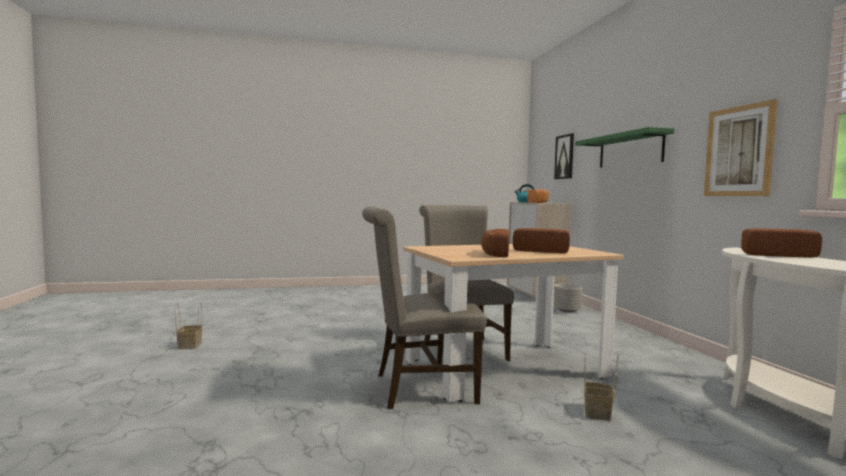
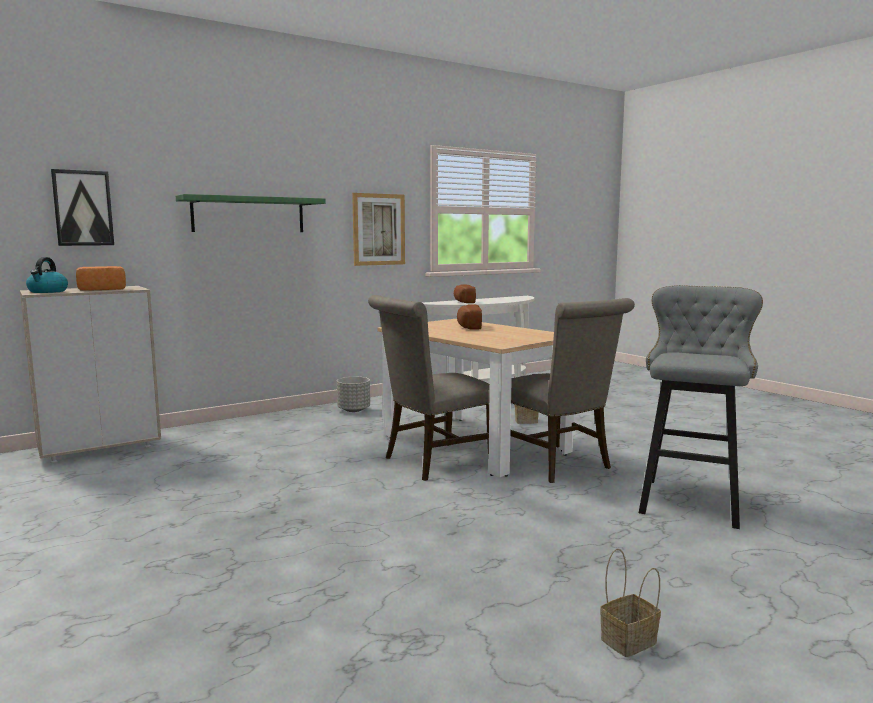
camera: 110 degrees left, 5 degrees up
bread [481,229,509,257] -> none
grey planter [554,284,582,312] -> grey planter moved to [337,377,370,412]
none -> grey stool [639,285,763,529]

